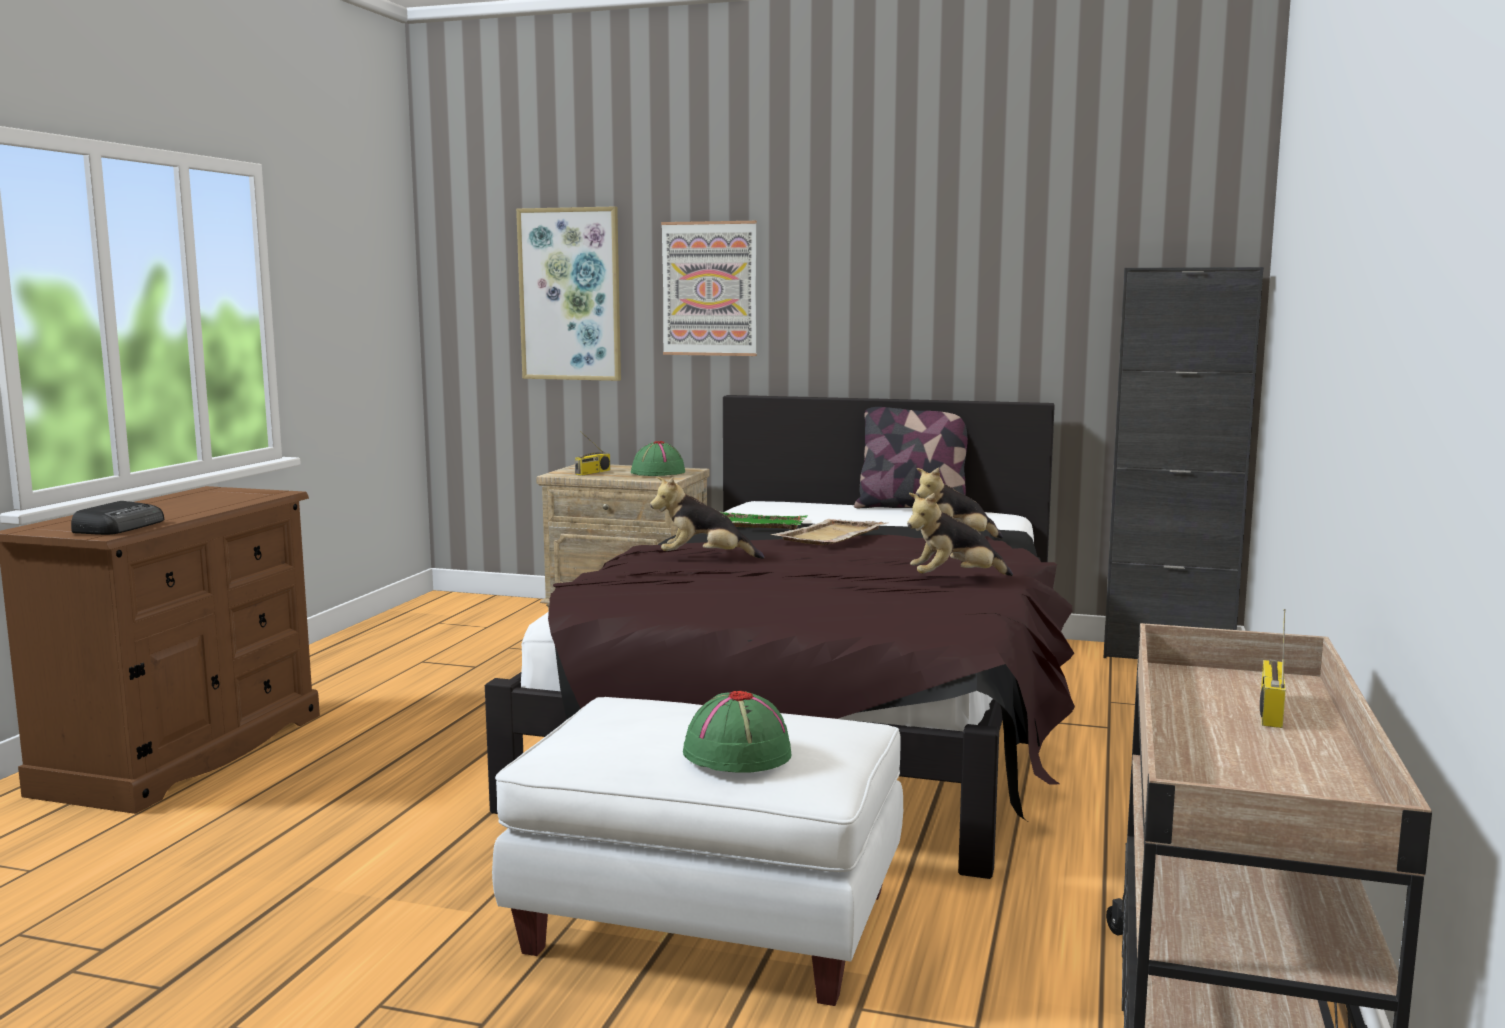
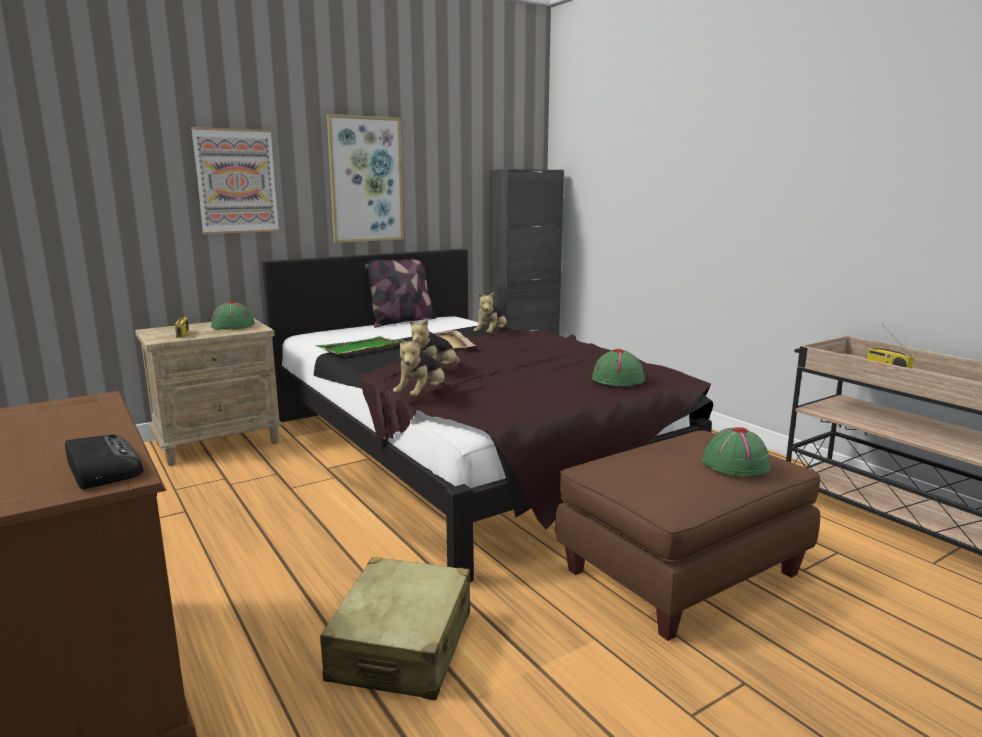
camera: 50 degrees left, 5 degrees up
white ottoman [492,697,903,1006] -> brown ottoman [555,431,820,641]
picture [516,207,621,381] -> picture moved to [327,114,404,243]
plush toy [907,492,1013,576] -> plush toy moved to [393,336,445,397]
none -> beige suitcase [320,557,470,700]
none -> green hat [592,349,645,386]

